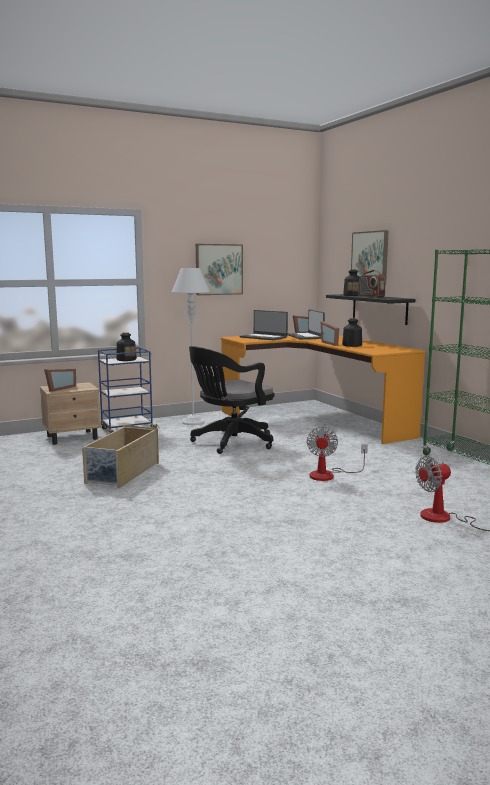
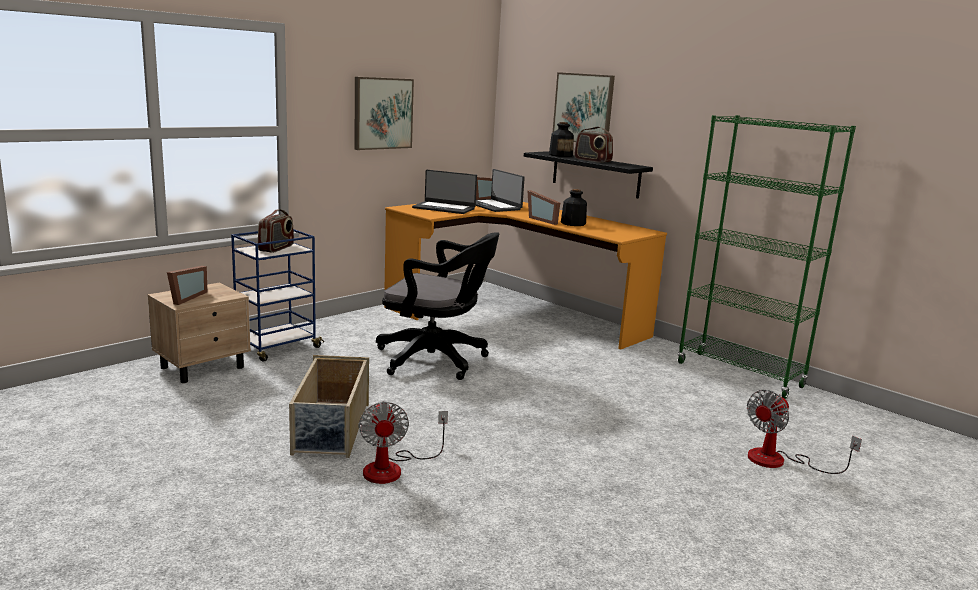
camera: 20 degrees left, 5 degrees up
bottle [117,332,137,361] -> radio [258,209,294,253]
grey floor lamp [172,268,210,425] -> none
black office chair [189,346,275,454] -> black office chair turned 105 degrees counterclockwise [376,232,499,380]
fan [307,427,368,481] -> fan moved to [359,401,448,484]

